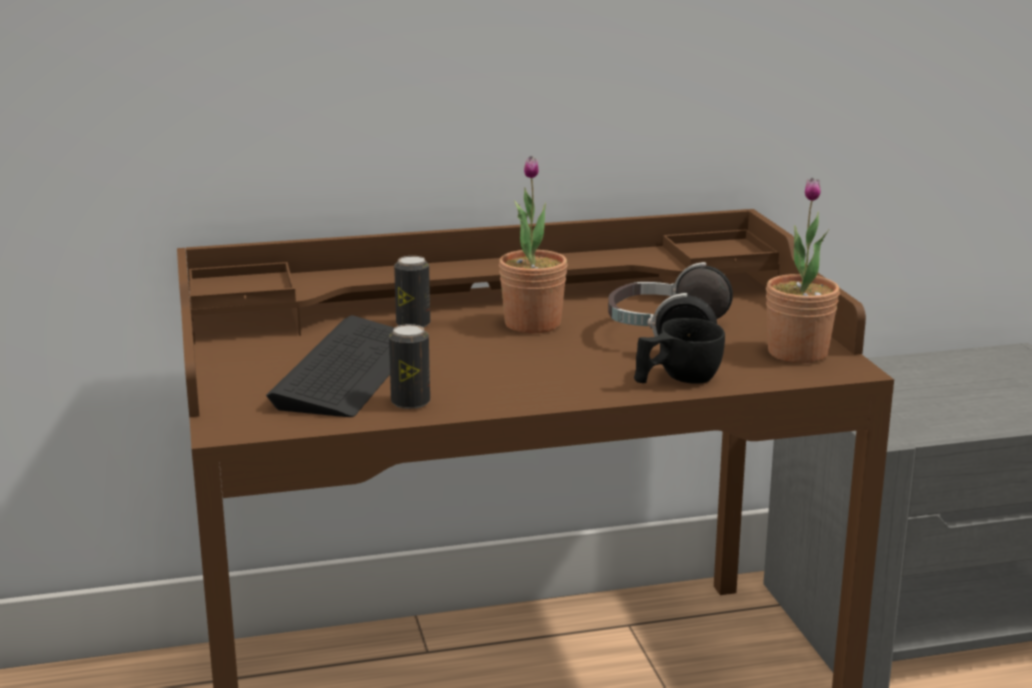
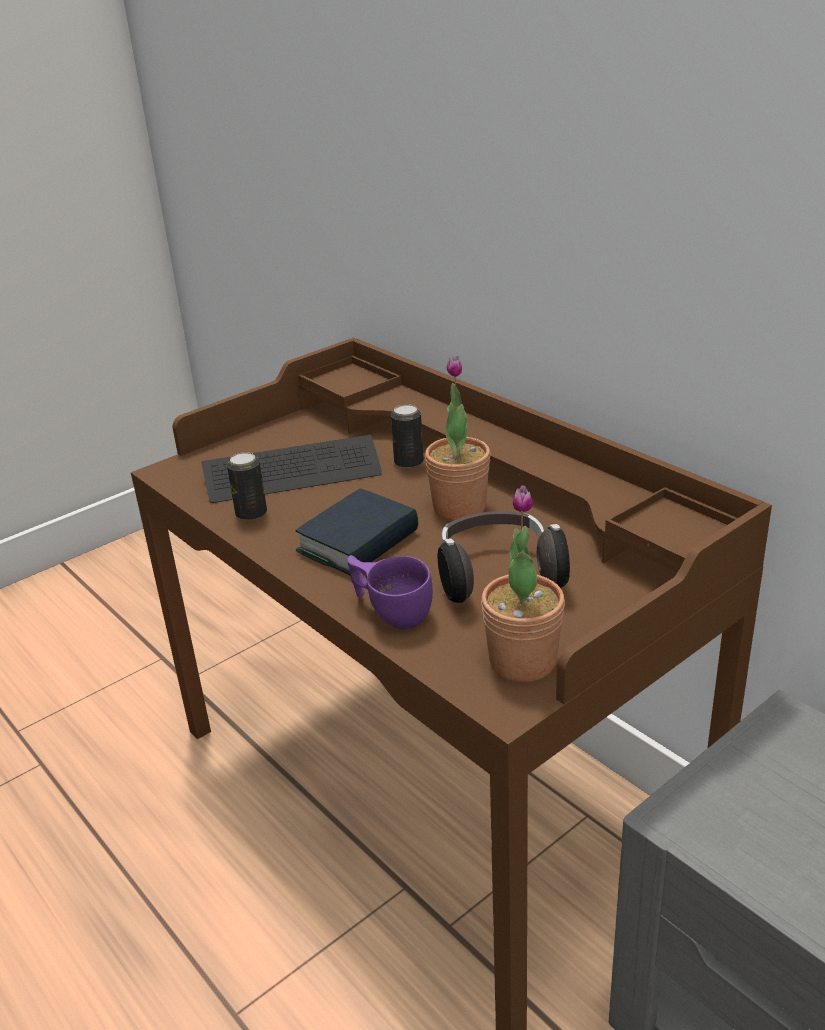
camera: 65 degrees right, 10 degrees up
black cup [634,318,725,384] -> purple cup [347,555,433,629]
none -> book [295,488,418,575]

